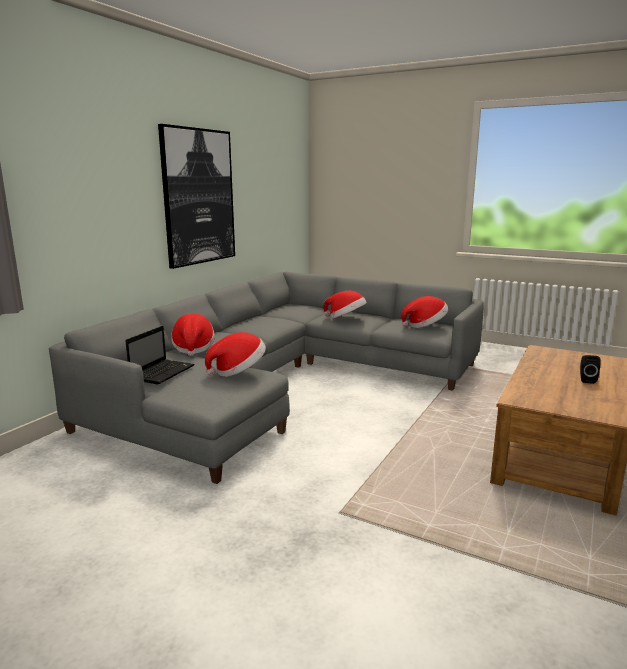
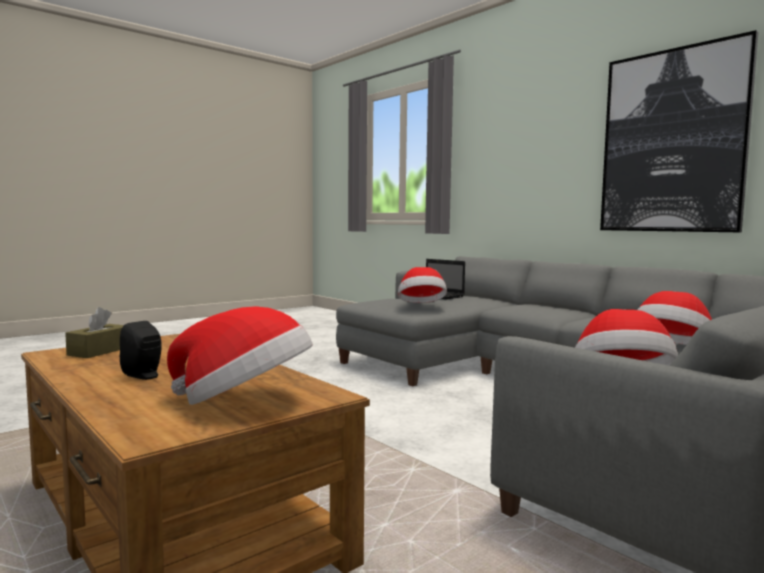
camera: 110 degrees right, 10 degrees down
hat [171,314,215,356] -> hat moved to [167,306,313,405]
none -> brown tissue box [65,307,124,358]

